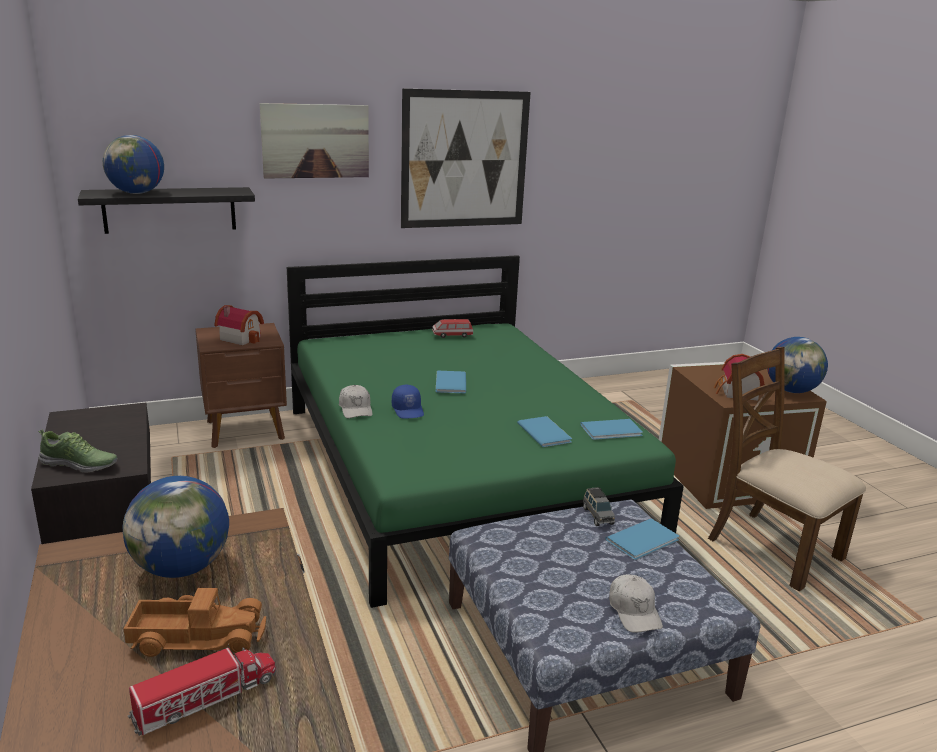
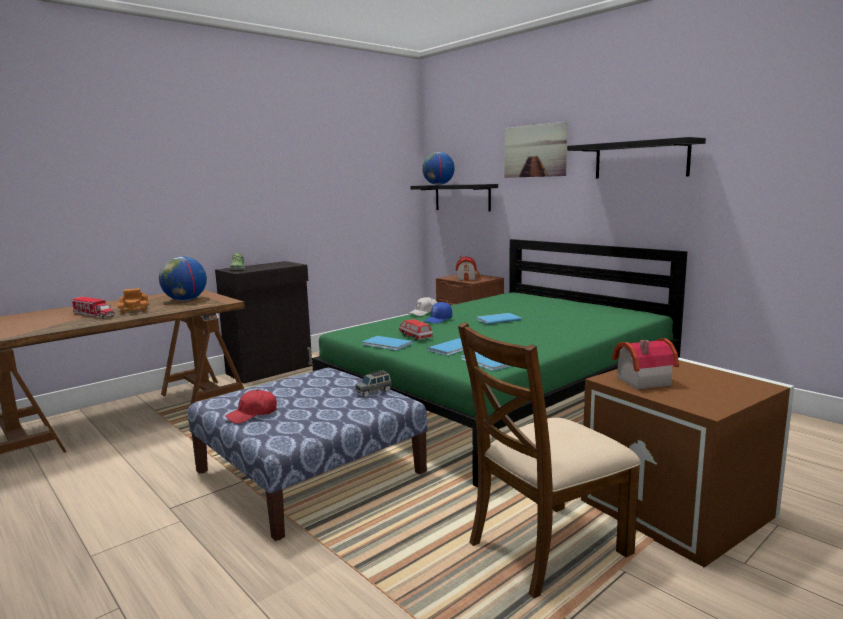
camera: 70 degrees right, 10 degrees down
picture [401,88,531,228] -> black shelf [567,137,706,179]
toy car [432,319,473,338] -> toy car moved to [399,319,433,341]
blue book [606,519,679,560] -> blue book moved to [362,336,413,351]
white cap [609,574,663,633] -> red cap [225,390,277,424]
brown chair [708,347,866,591] -> brown chair turned 150 degrees counterclockwise [458,322,640,598]
globe [767,337,828,393] -> none

